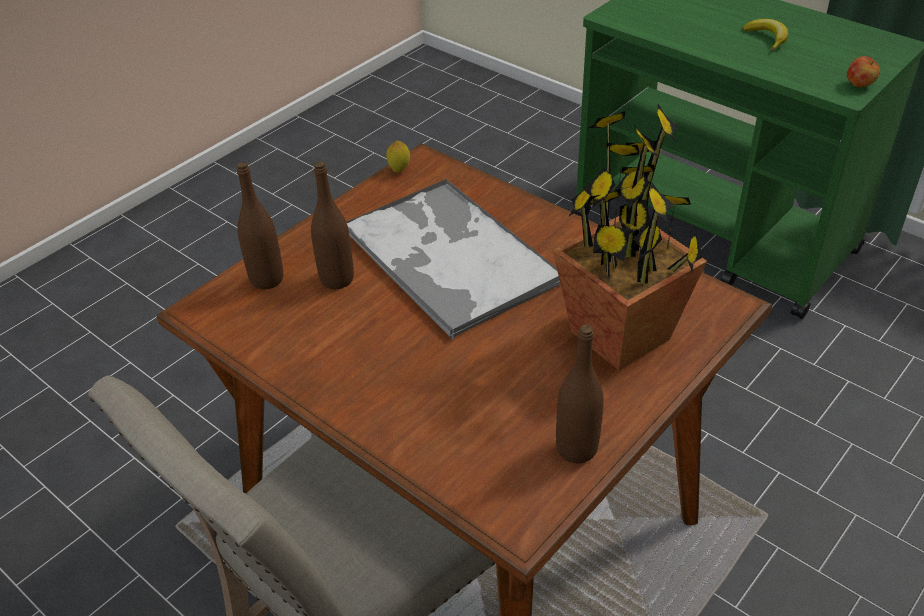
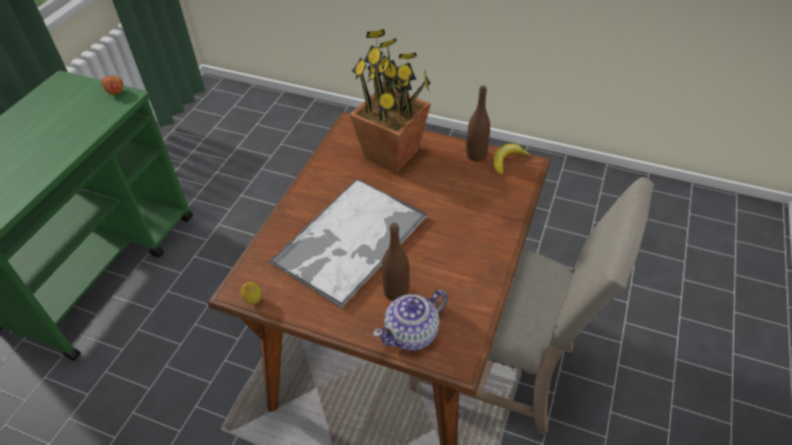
camera: 110 degrees left, 5 degrees up
brown bottle [237,162,283,289] -> teapot [373,290,448,351]
banana [742,19,788,51] -> banana moved to [493,144,531,175]

